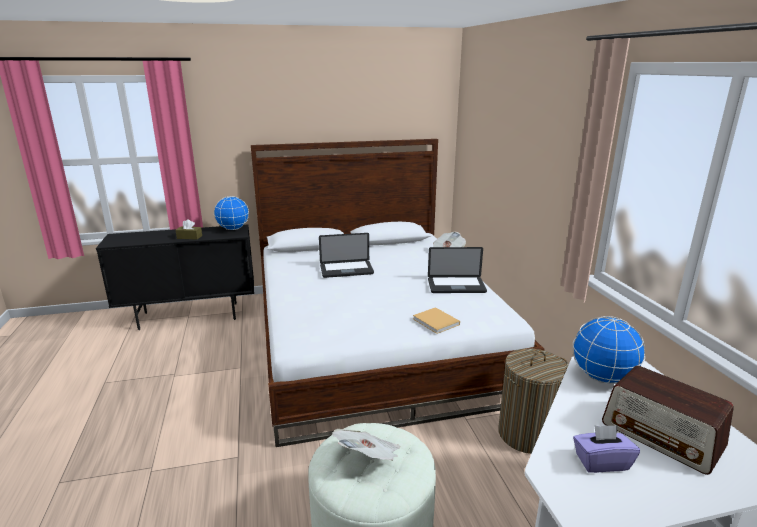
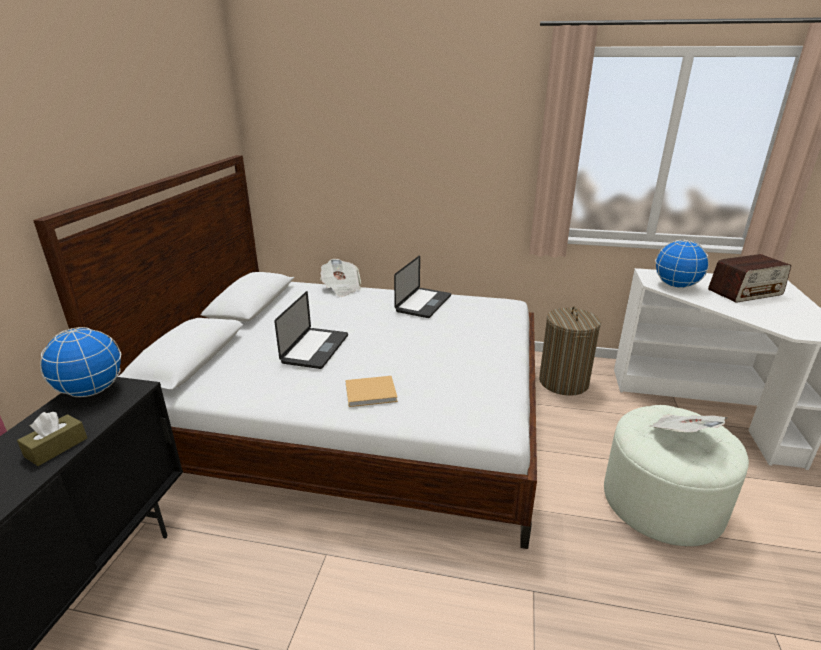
camera: 65 degrees left, 5 degrees up
beige book [413,307,460,334] -> beige book moved to [345,376,398,407]
purple tissue box [573,425,640,473] -> none

